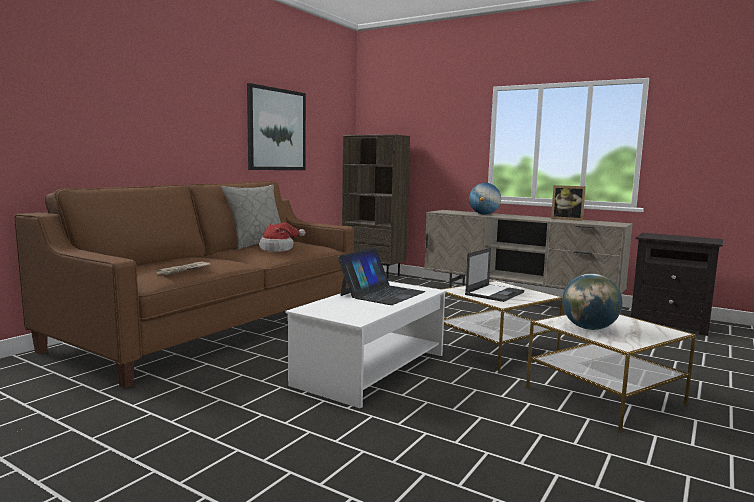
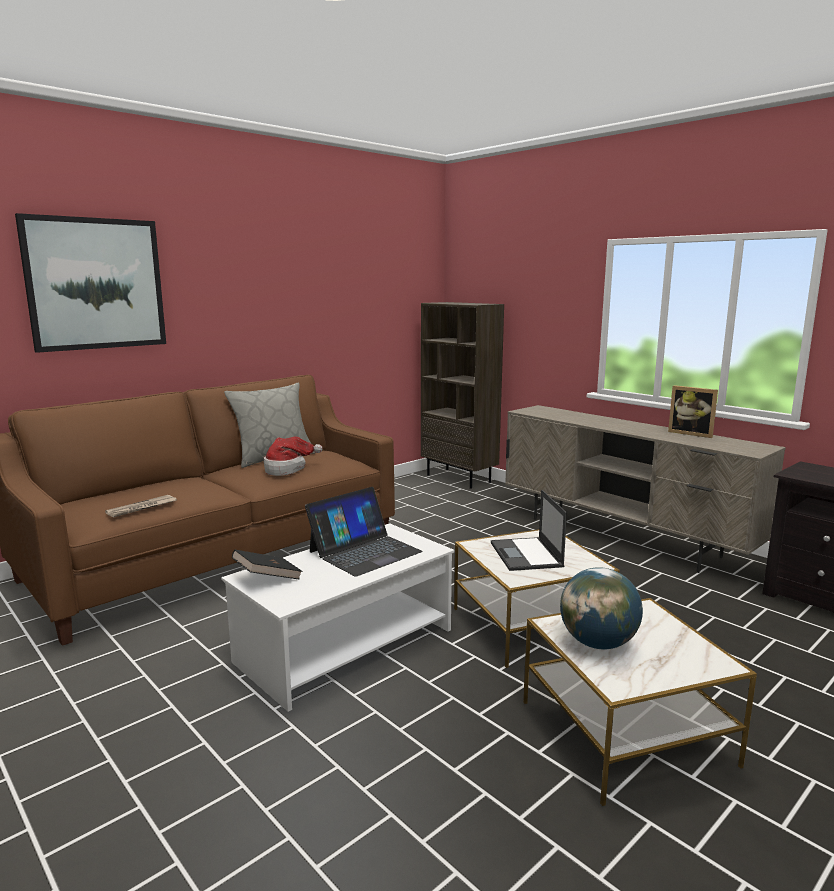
camera: 15 degrees right, 5 degrees up
picture [247,83,306,170] -> picture moved to [15,213,166,353]
laptop [465,248,524,302] -> laptop turned 120 degrees clockwise [491,490,567,571]
globe [469,183,501,215] -> none
none -> black book [232,550,302,580]

